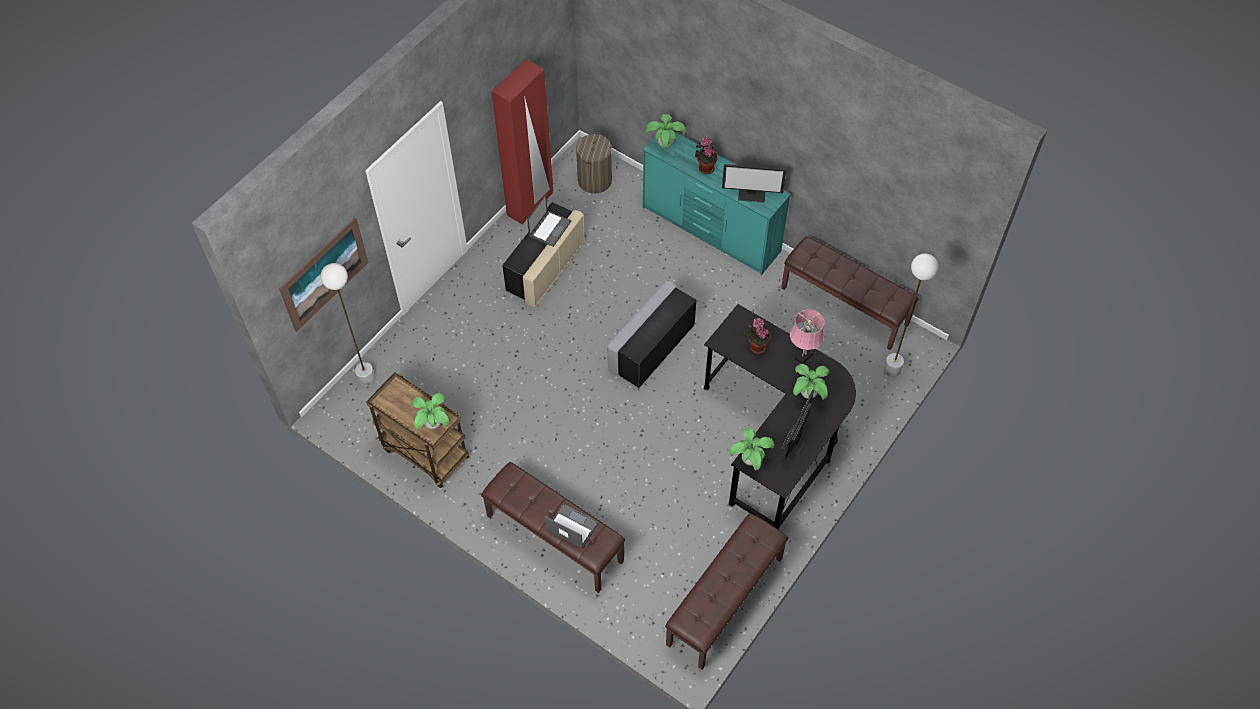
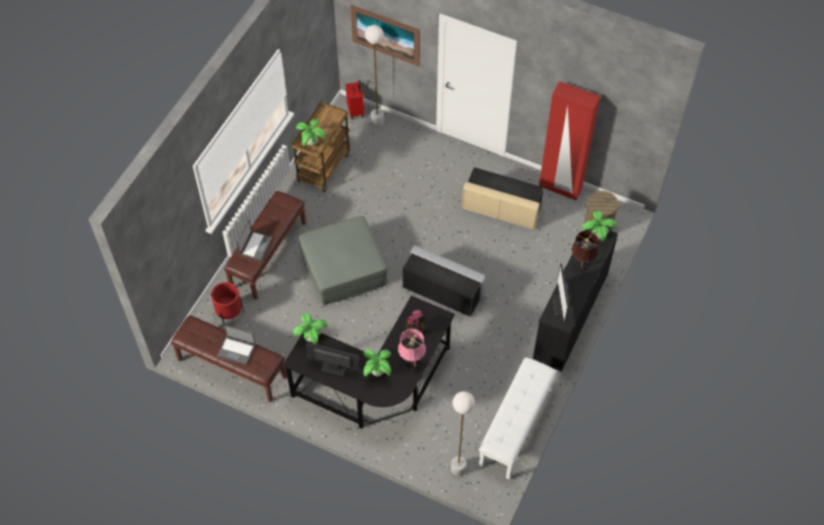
camera: 80 degrees right, 0 degrees up
laptop [527,195,571,247] -> laptop moved to [217,325,256,365]
turquoise dresser [643,132,791,275] -> black dresser [533,228,618,372]
potted plant [695,137,718,174] -> brown table lamp [571,231,599,274]
brown bench [781,236,919,350] -> white bench [479,357,557,480]
none -> red planter [211,282,244,325]
none -> grey ottoman [299,216,387,306]
none -> red suitcase [346,80,364,119]

